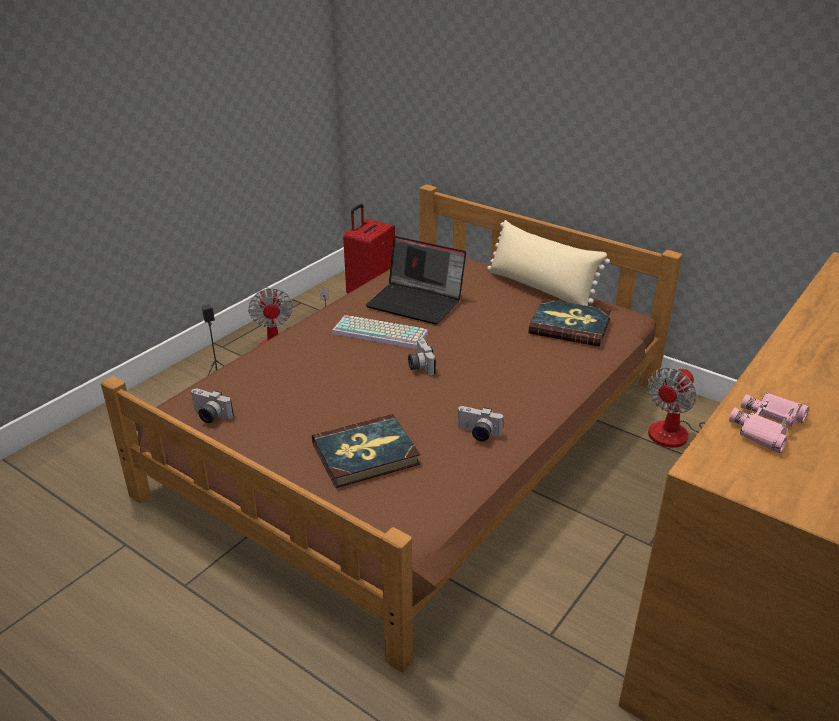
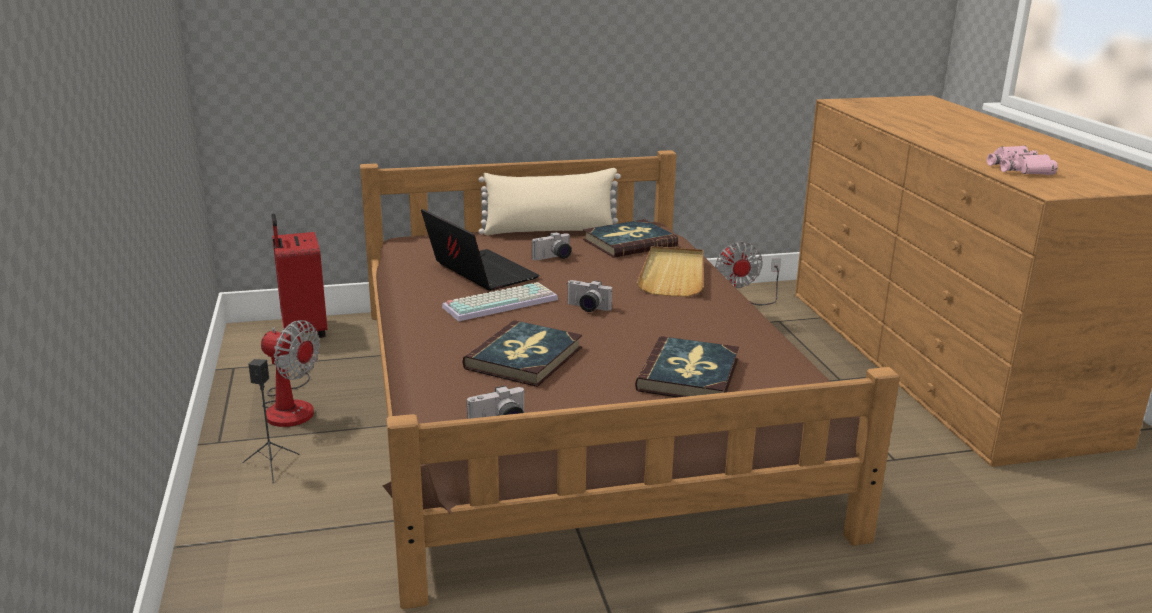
camera: 50 degrees left, 10 degrees down
laptop [366,236,466,325] -> laptop turned 105 degrees counterclockwise [421,209,540,291]
camera [458,406,503,441] -> camera moved to [532,232,572,260]
none -> book [462,320,582,387]
none -> beige tray [637,246,704,297]

